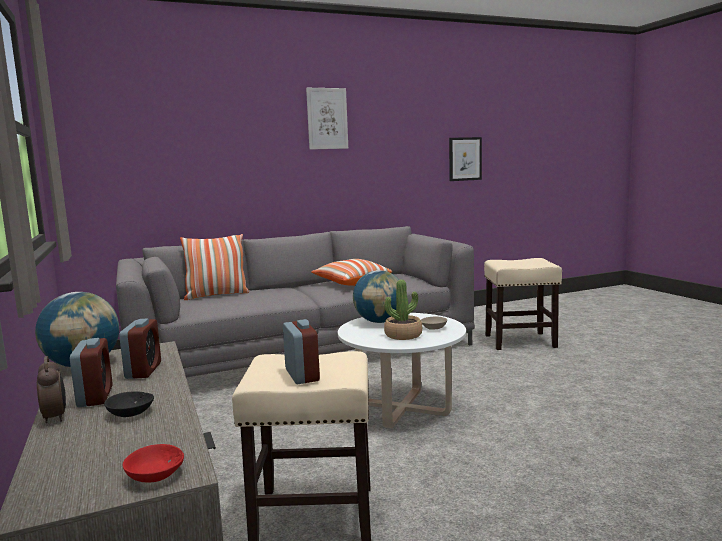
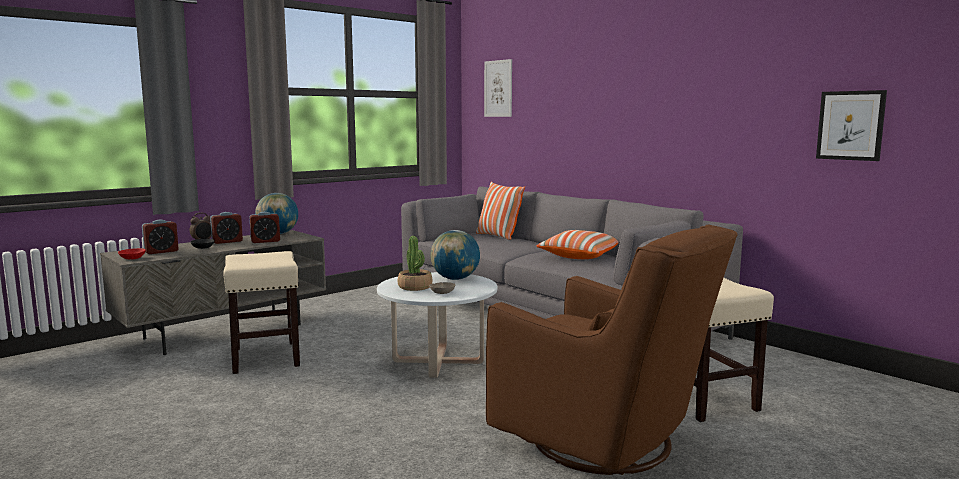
camera: 70 degrees right, 0 degrees up
alarm clock [283,319,320,384] -> alarm clock moved to [142,220,179,254]
picture [306,88,348,150] -> picture moved to [484,59,512,117]
none -> brown armchair [486,225,738,475]

